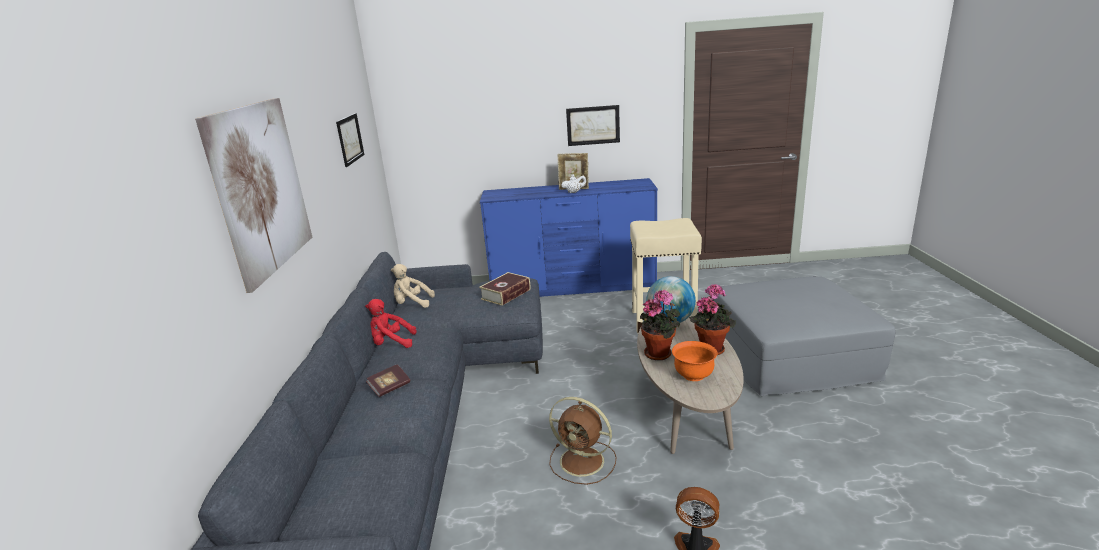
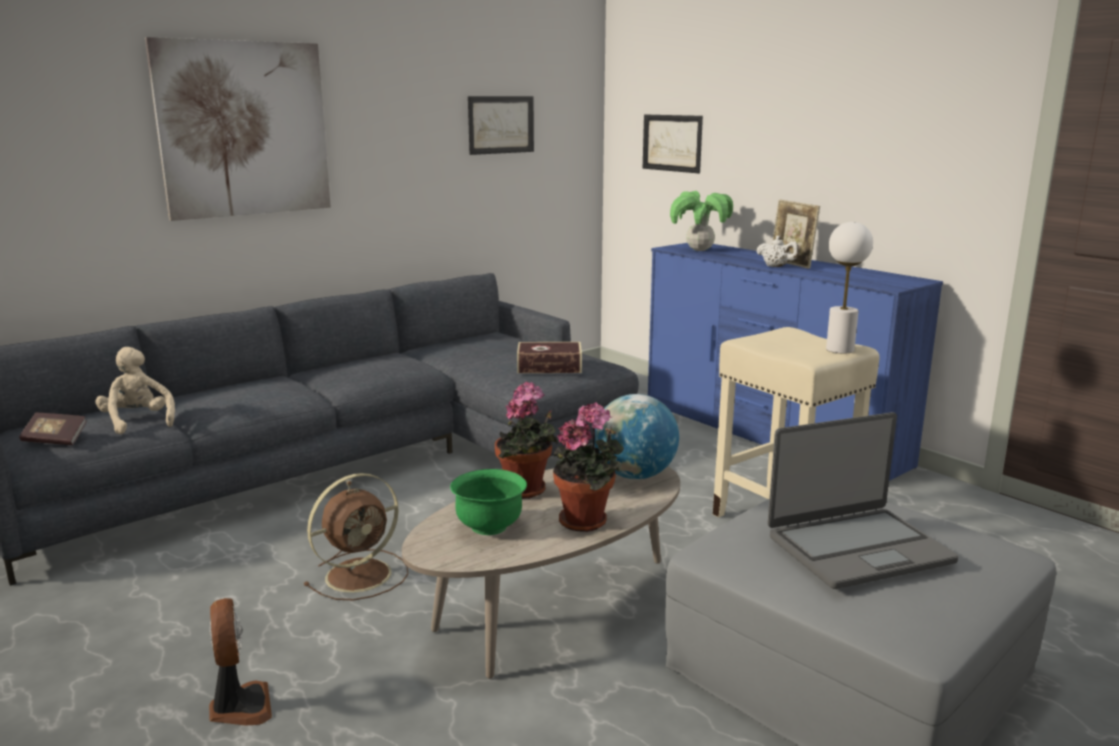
camera: 50 degrees right, 5 degrees down
red plush toy [365,299,416,348] -> none
book [366,364,410,397] -> book moved to [19,413,87,445]
beige plush toy [391,264,435,308] -> beige plush toy moved to [95,347,175,434]
brown fan [549,397,616,485] -> brown fan turned 120 degrees counterclockwise [304,473,408,600]
picture [566,105,620,146] -> picture moved to [643,115,703,173]
orange bowl [672,341,718,381] -> green bowl [450,469,527,535]
none -> potted plant [670,191,733,251]
none -> laptop [768,412,959,589]
none -> white table lamp [826,222,873,354]

